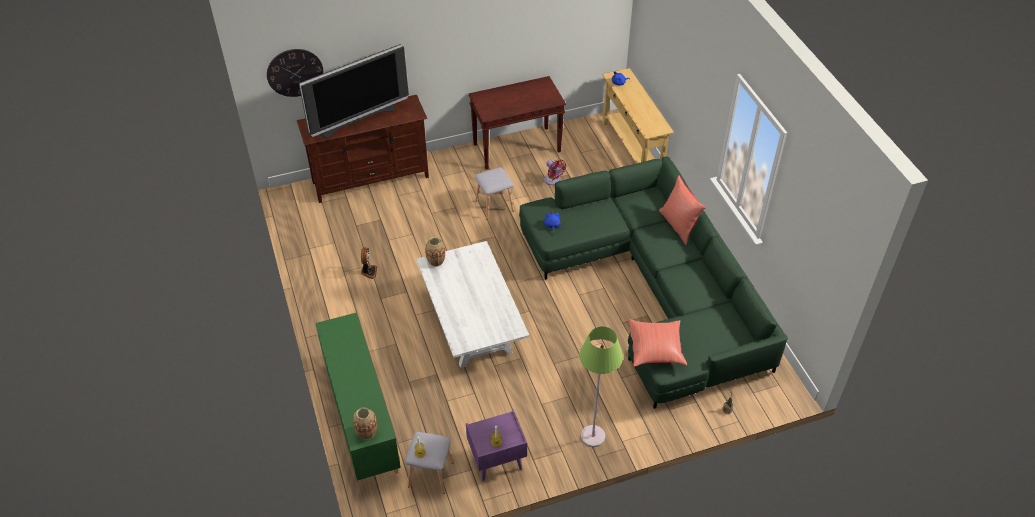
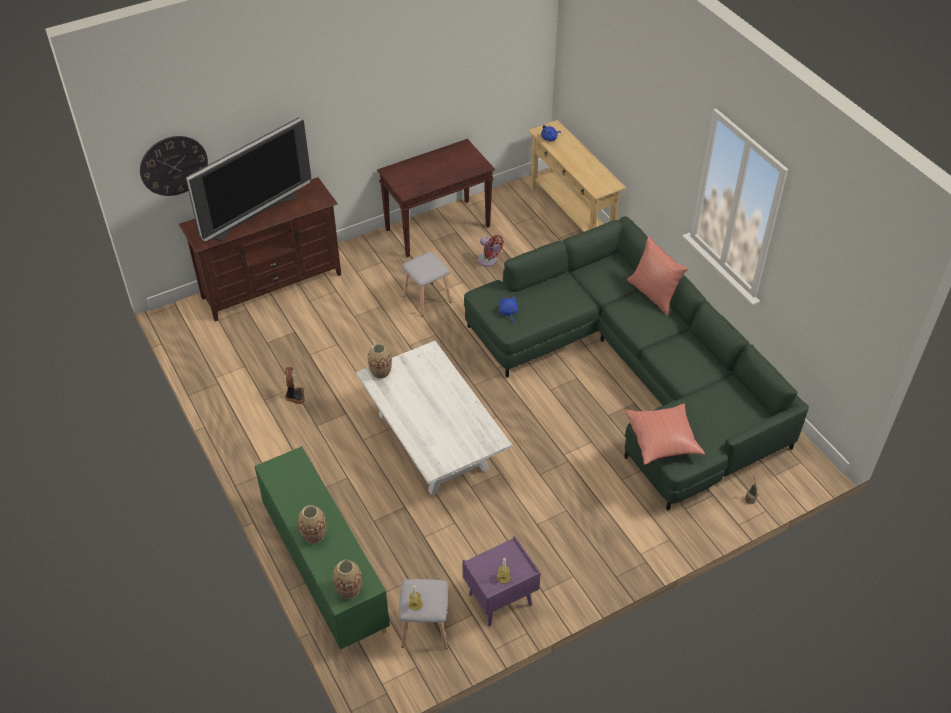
camera: 10 degrees left, 0 degrees up
green floor lamp [579,326,623,447] -> none
none -> vase [298,505,326,544]

